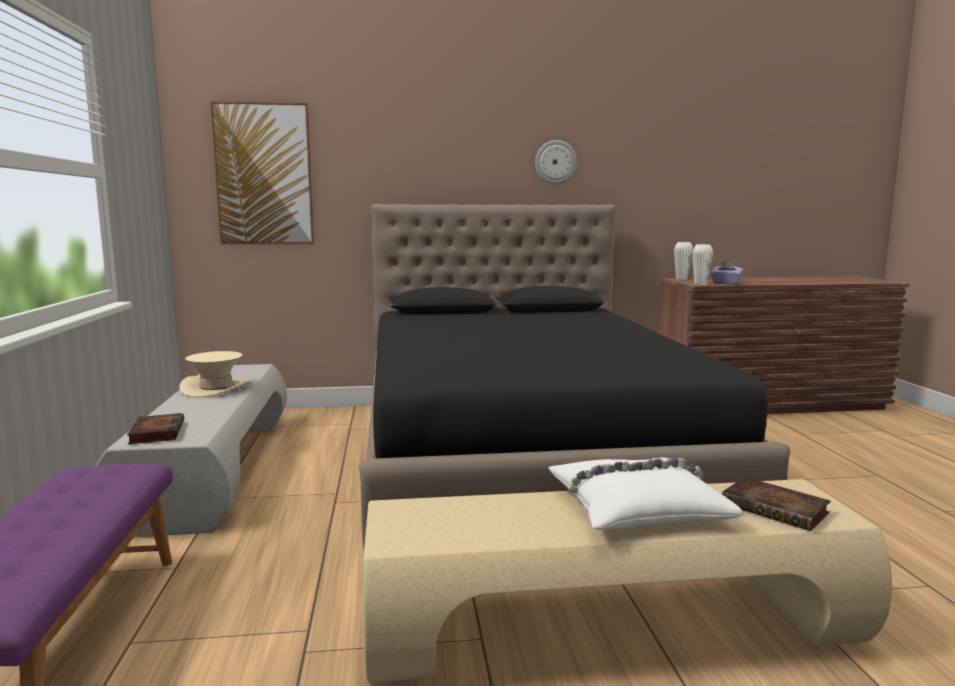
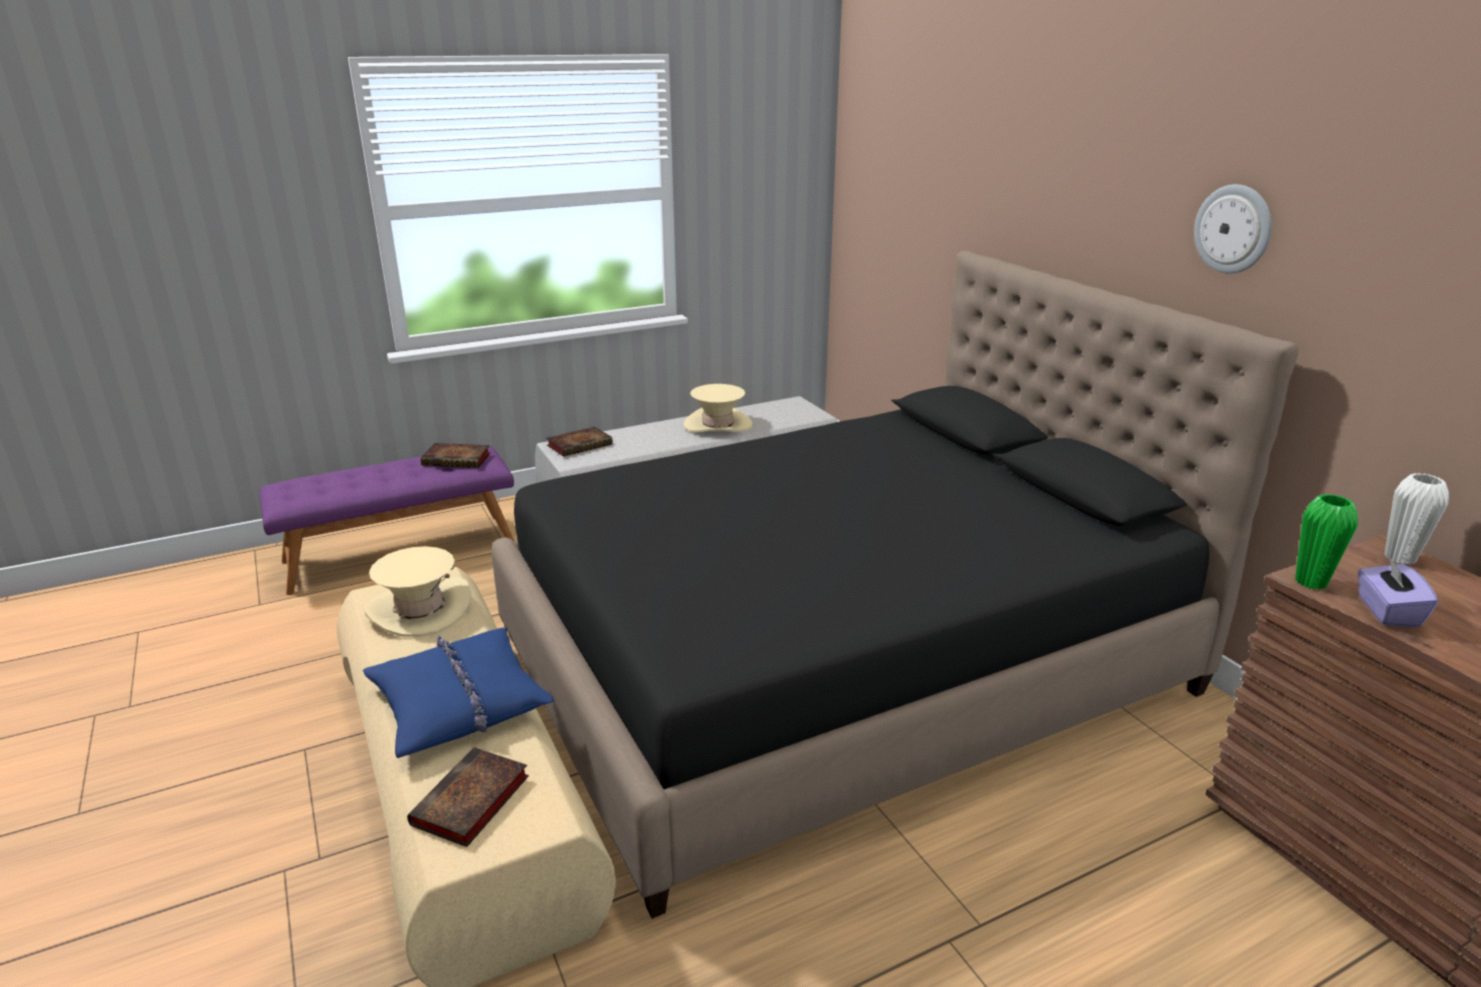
camera: 70 degrees right, 15 degrees up
picture [210,101,314,245] -> none
white pillow [549,457,744,530] -> blue pillow [363,628,554,758]
white vase [692,244,713,285] -> green vase [1295,494,1358,590]
none -> beige hat [364,546,471,637]
none -> book [421,443,491,468]

